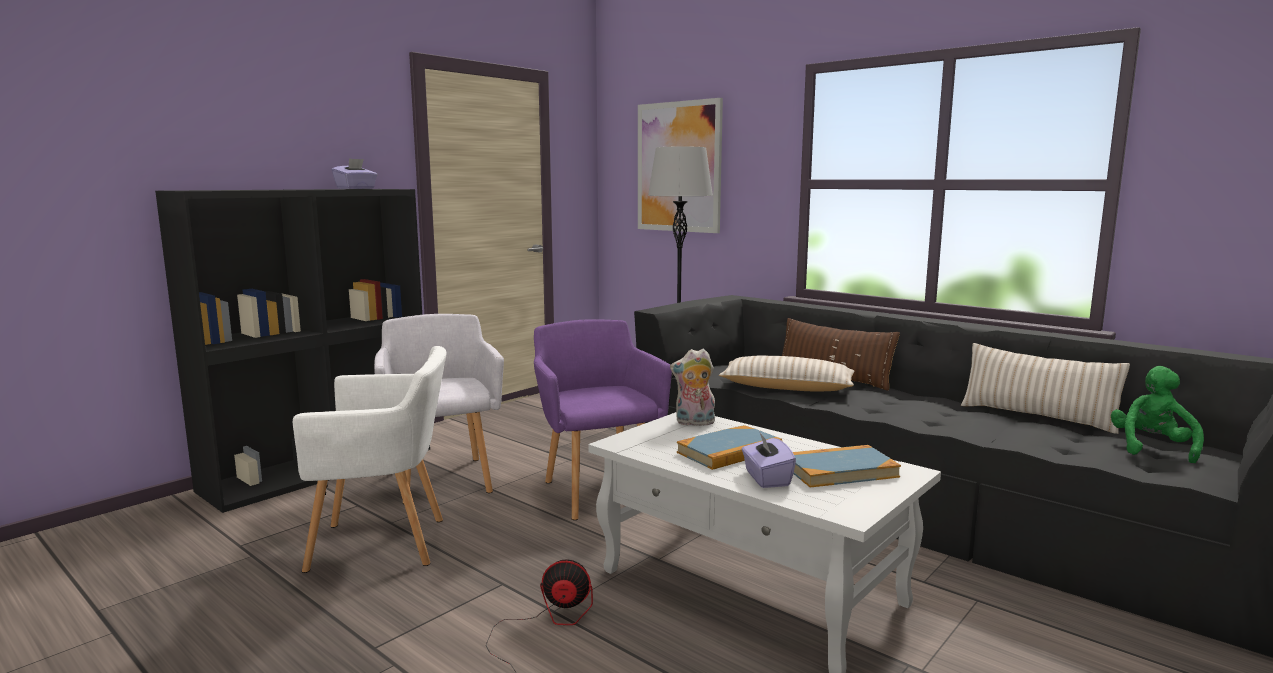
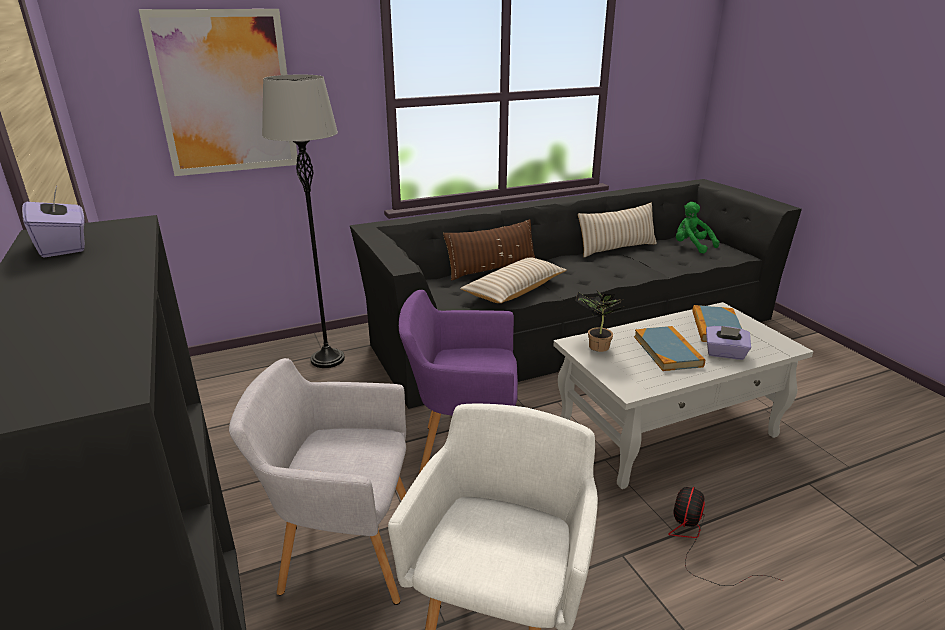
camera: 65 degrees left, 15 degrees up
plush toy [670,349,715,426] -> potted plant [575,289,626,352]

